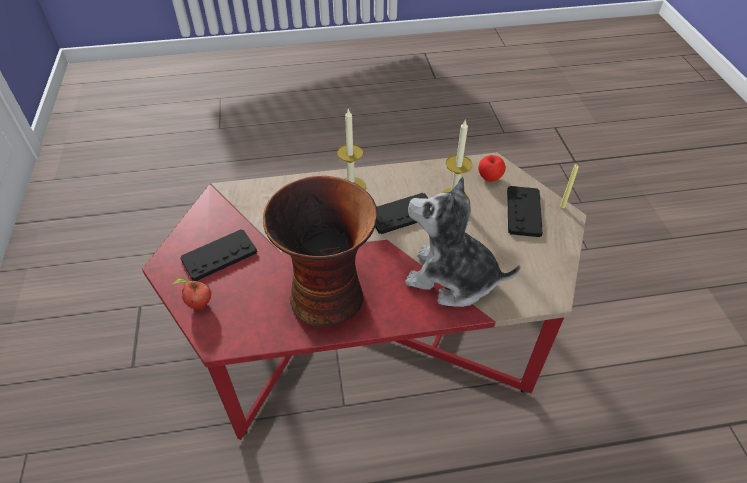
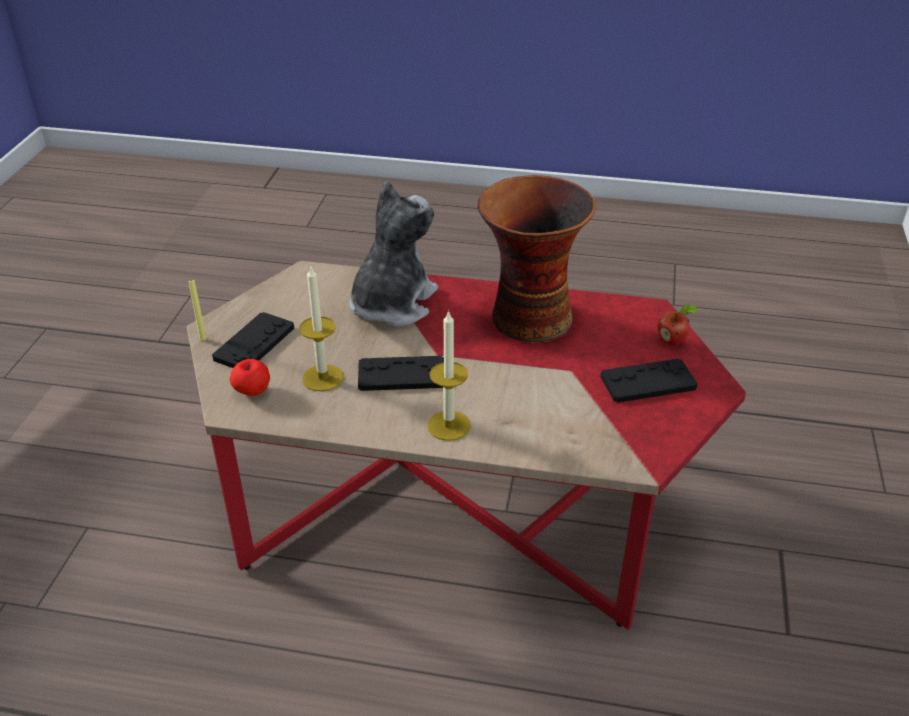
camera: 160 degrees left, 10 degrees down
plush toy [405,176,521,307] -> plush toy turned 105 degrees counterclockwise [350,181,438,327]

